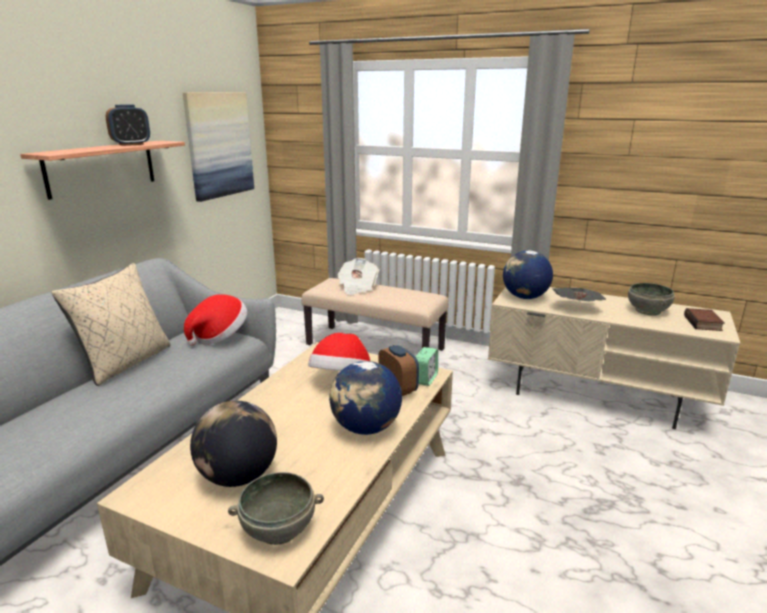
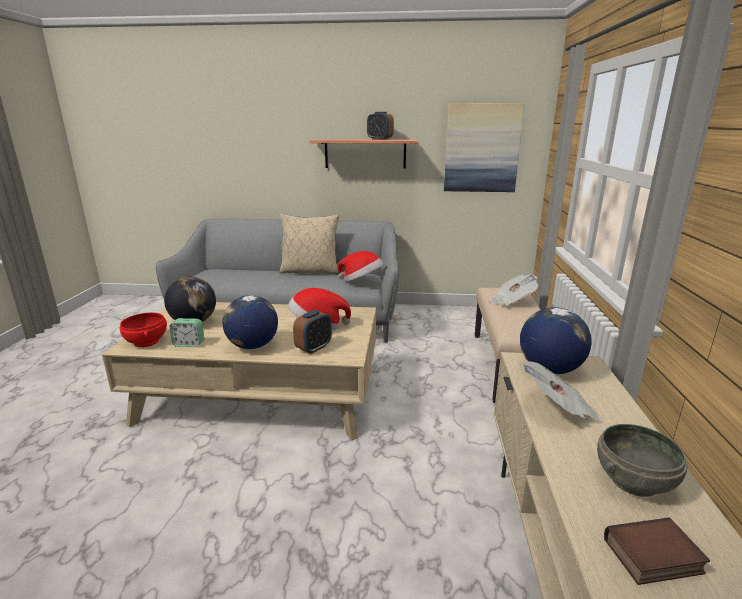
camera: 70 degrees right, 0 degrees up
grey bowl [228,472,324,545] -> red bowl [120,313,167,347]
alarm clock [415,347,438,386] -> alarm clock moved to [170,318,204,347]

